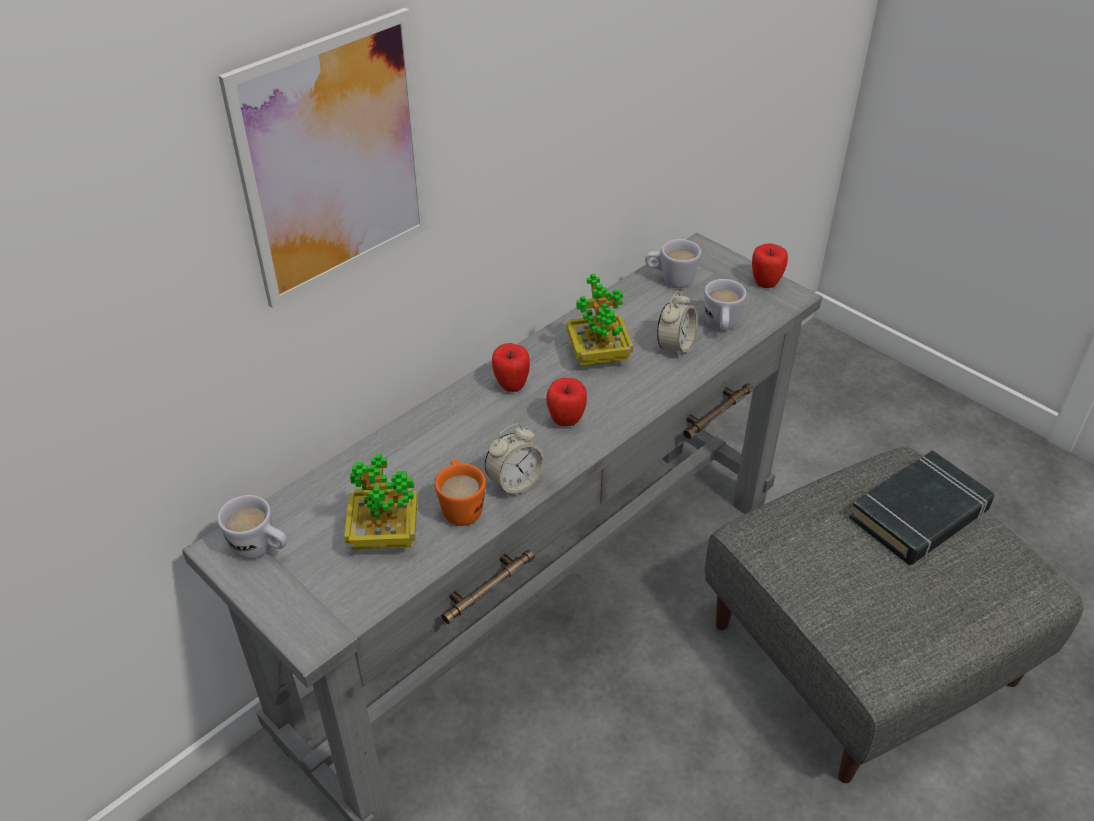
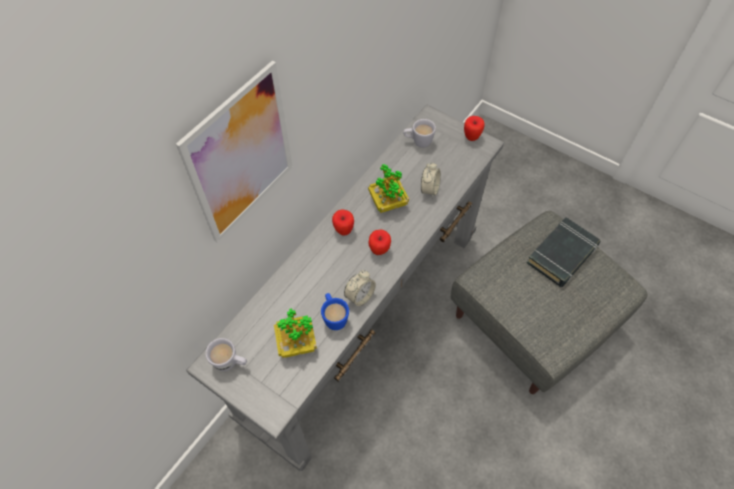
camera: 10 degrees left, 15 degrees up
orange mug [435,460,486,526] -> blue mug [321,293,349,330]
white mug [704,279,746,330] -> none

